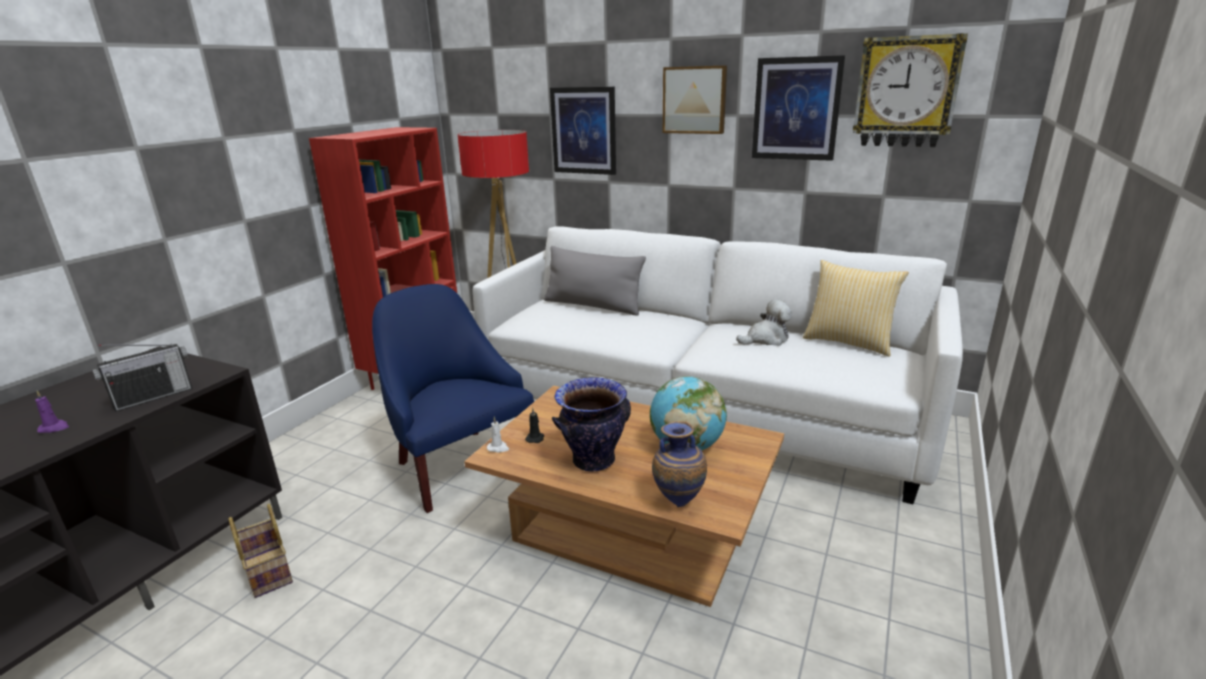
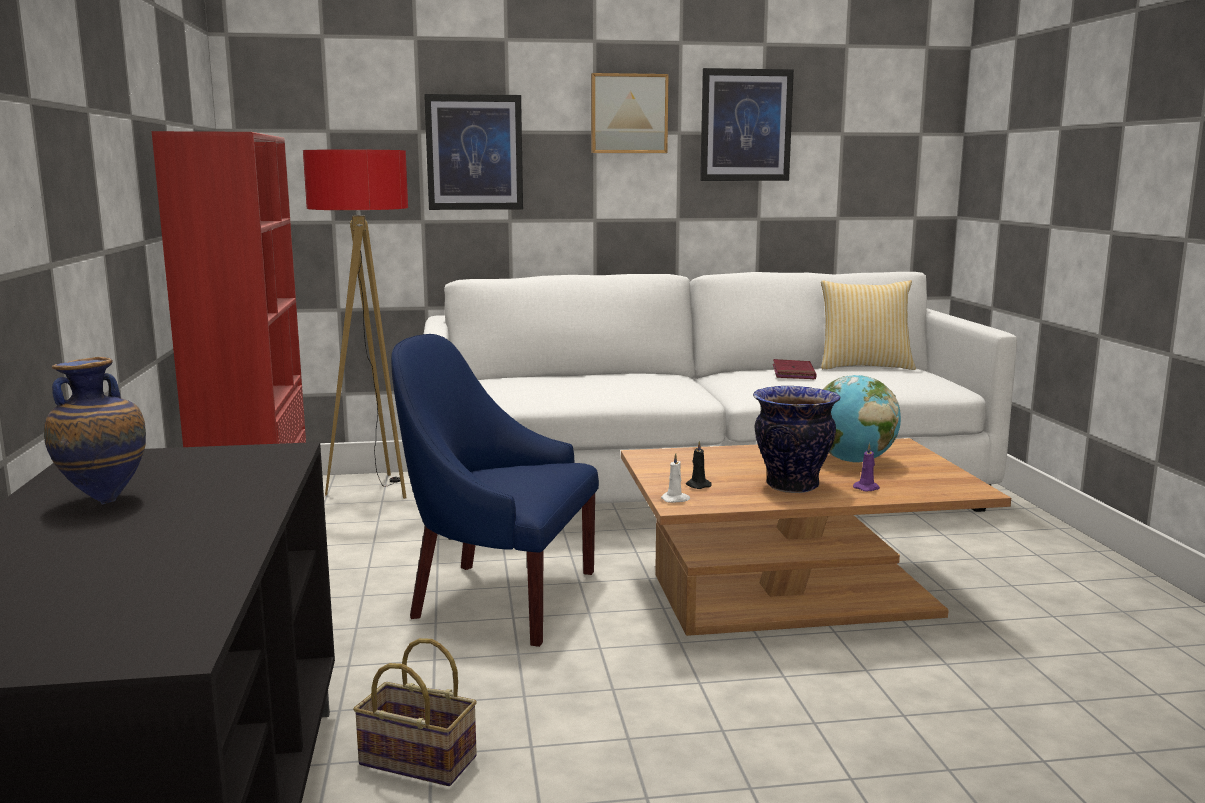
camera: 35 degrees left, 10 degrees down
purple candle [35,390,69,433] -> purple candle moved to [853,443,880,491]
radio [92,344,193,412] -> none
grey pillow [544,246,646,315] -> none
vase [652,421,707,507] -> vase moved to [44,357,146,505]
plush toy [736,299,792,346] -> red book [773,359,816,380]
wall clock [853,33,968,147] -> none

